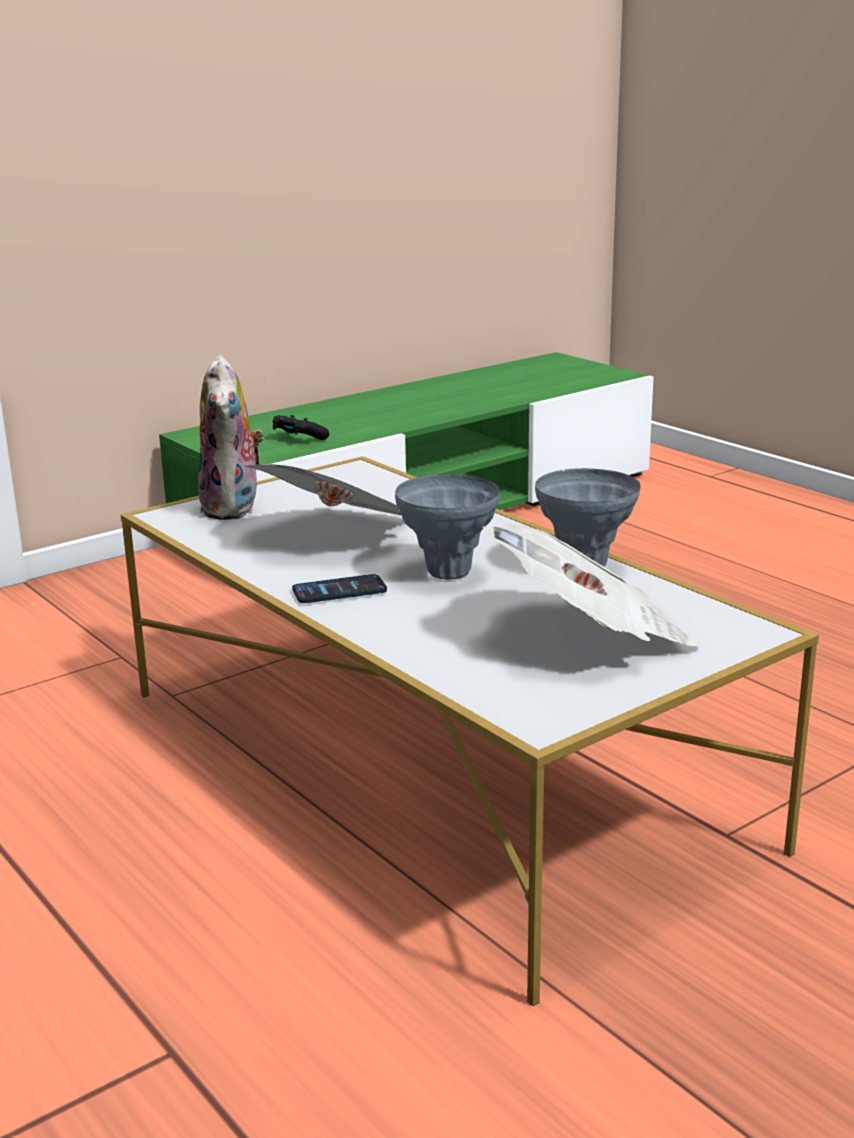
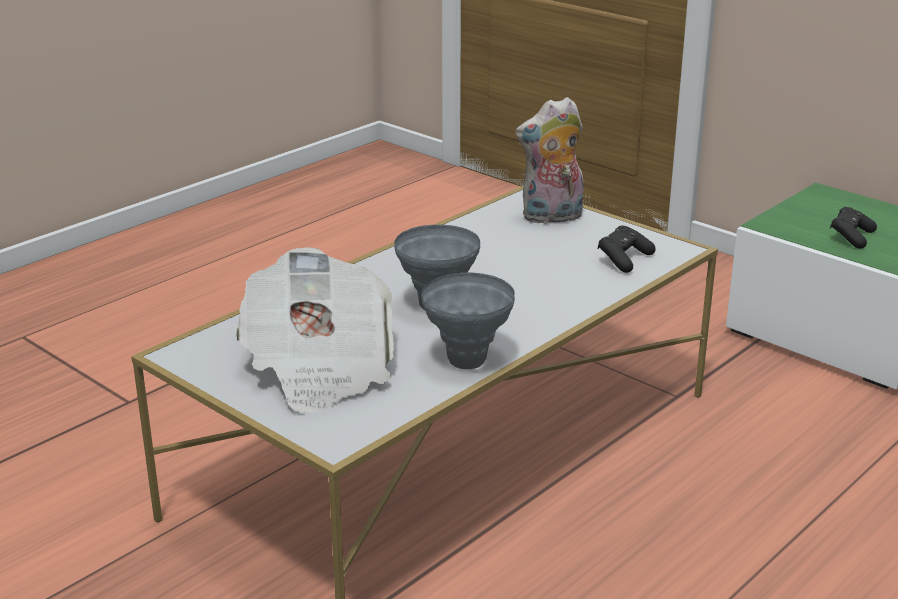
camera: 80 degrees right, 5 degrees up
newspaper [244,464,401,515] -> none
phone [292,574,387,603] -> none
none -> black game controller [598,226,656,273]

